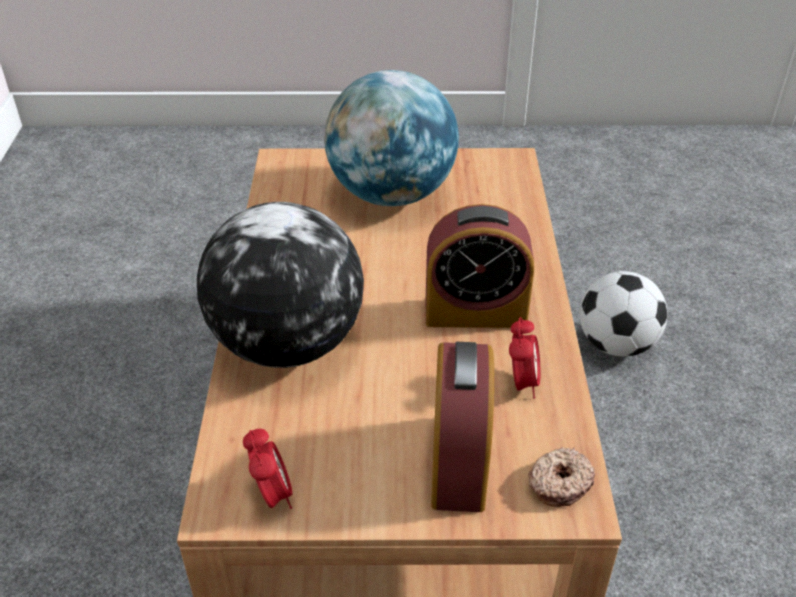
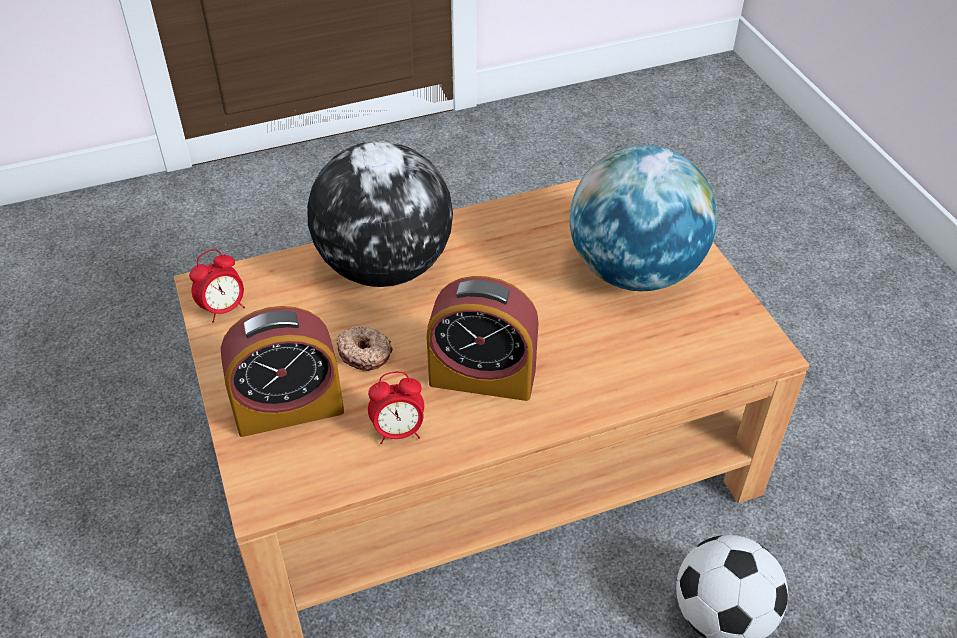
camera: 70 degrees right, 5 degrees up
alarm clock [426,204,534,328] -> alarm clock turned 60 degrees counterclockwise [426,276,539,401]
donut [528,447,595,507] -> donut moved to [337,326,393,371]

